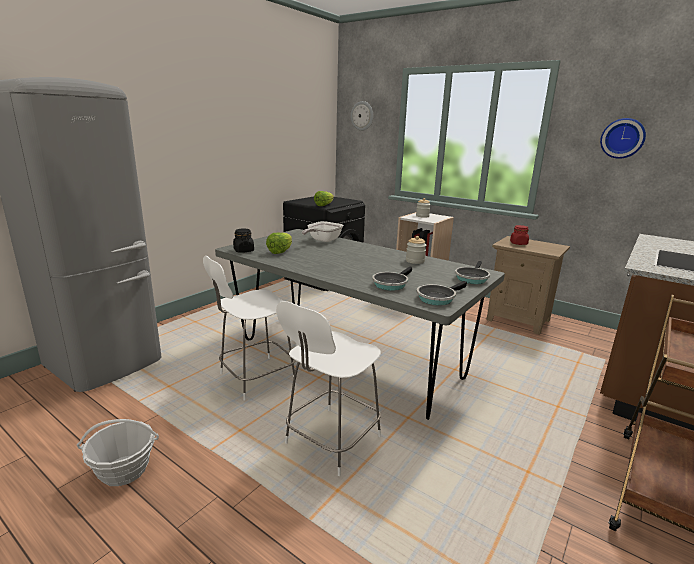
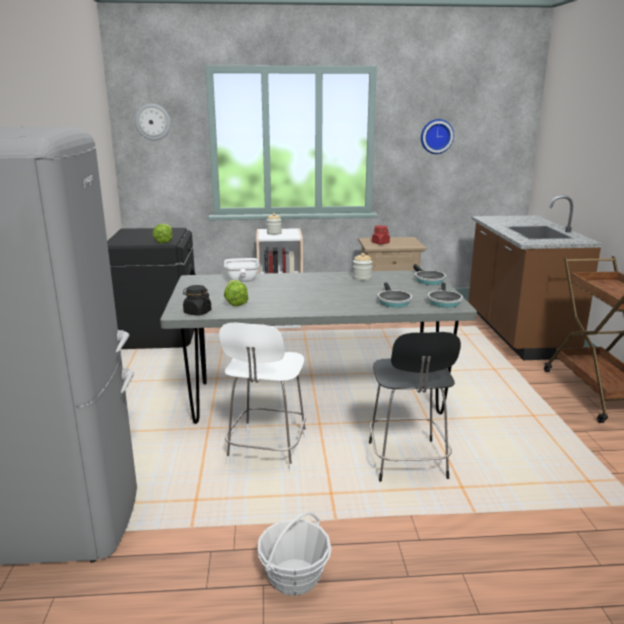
camera: 40 degrees left, 0 degrees up
white stool [276,301,381,476] -> black stool [369,332,461,482]

